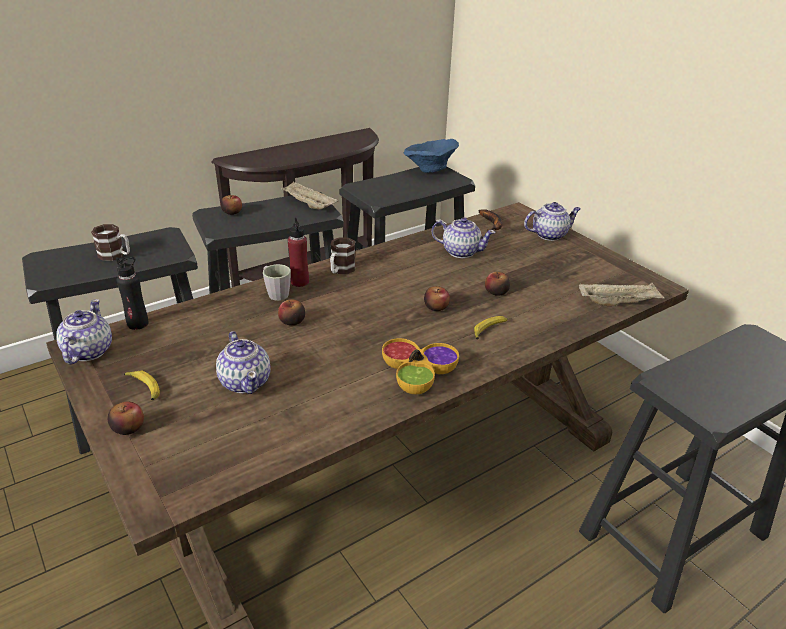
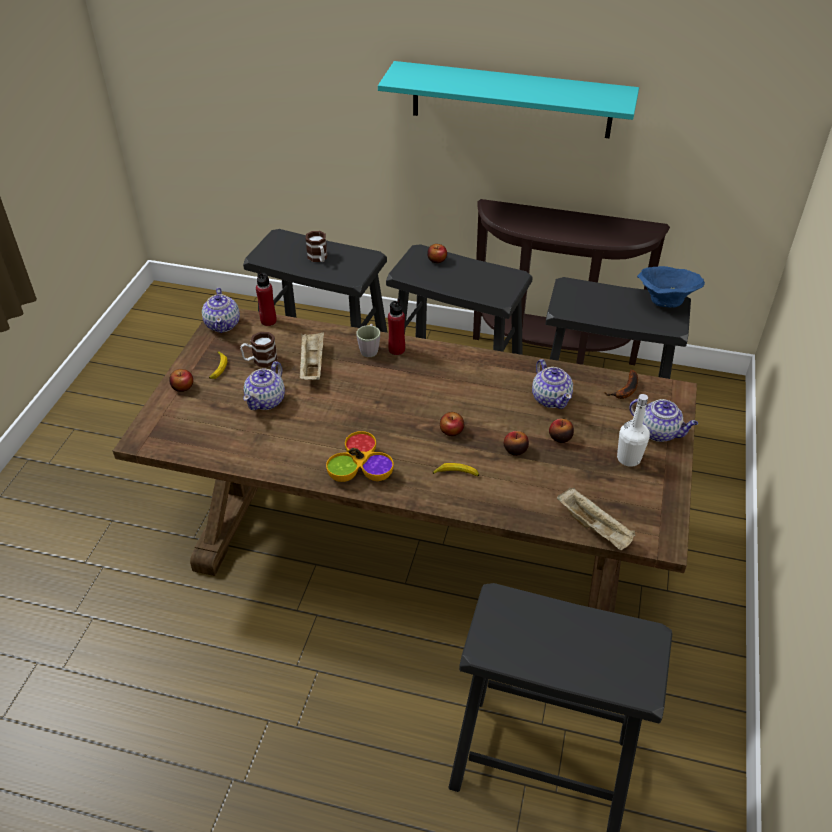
camera: 50 degrees right, 10 degrees up
teapot [56,299,112,365] -> teapot turned 120 degrees clockwise [202,288,240,333]
black bottle [116,257,149,330] -> red bottle [256,270,277,326]
apple [278,299,305,325] -> apple moved to [549,419,574,443]
beige tray [281,182,339,209] -> beige tray moved to [300,332,324,380]
mug [330,237,355,274] -> mug moved to [240,332,278,367]
none -> turquoise shelf [378,61,639,138]
none -> white bottle [617,394,650,467]

